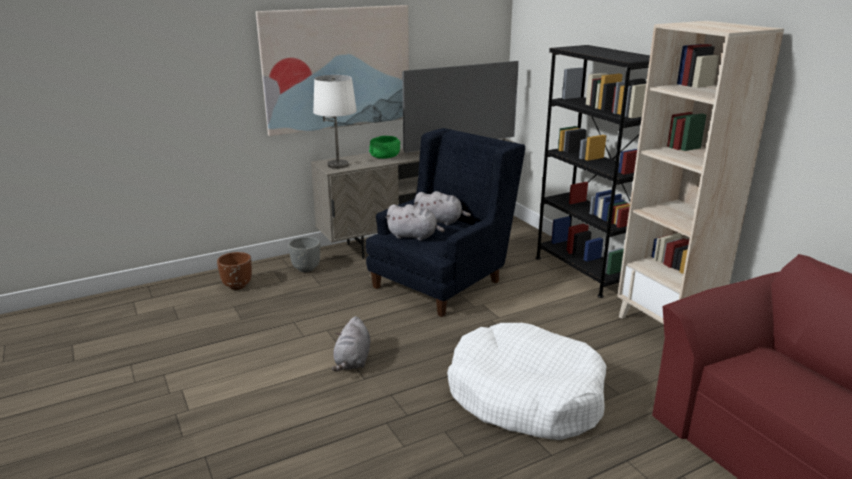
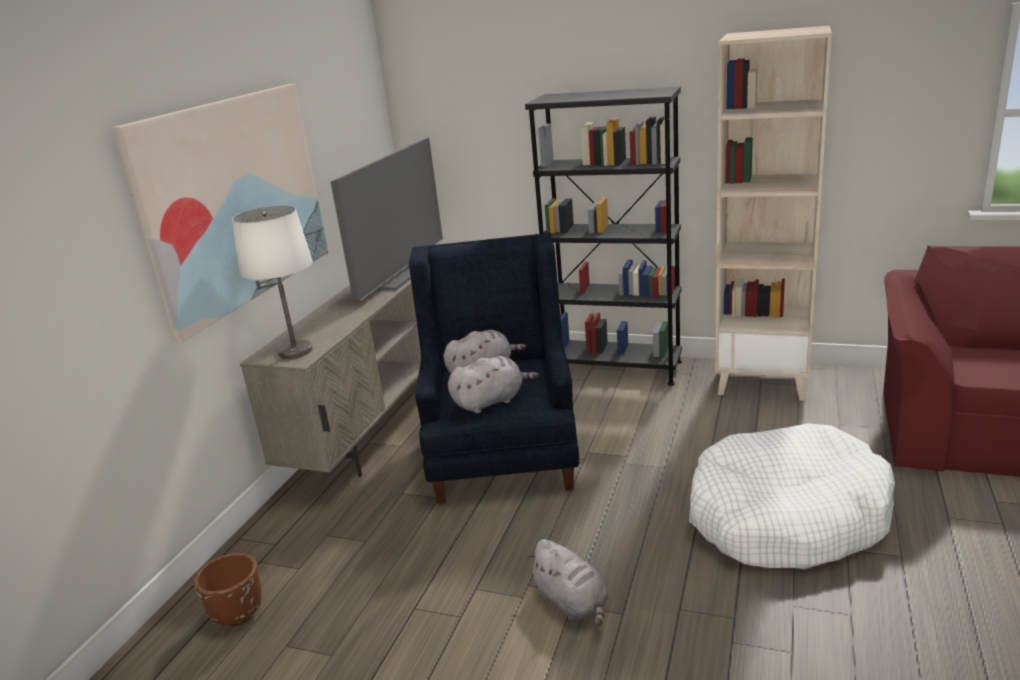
camera: 40 degrees left, 0 degrees up
grey planter [288,237,320,272] -> none
green bowl [369,136,400,159] -> none

